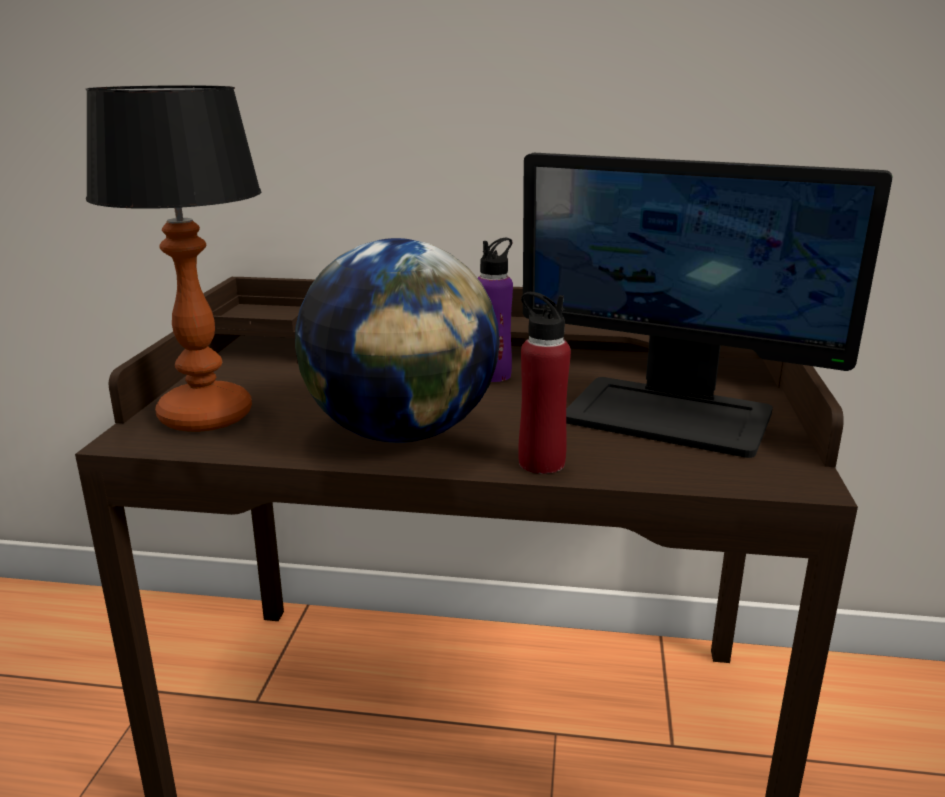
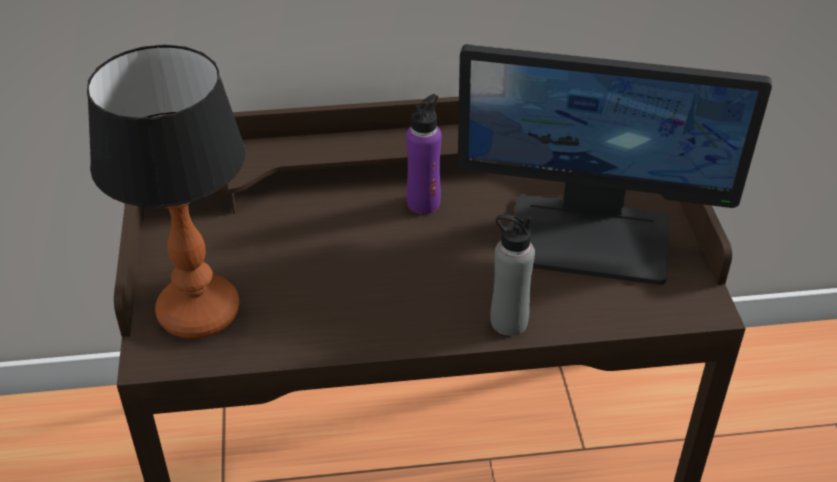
camera: 15 degrees left, 20 degrees up
globe [295,238,500,443] -> none
red bottle [518,292,571,474] -> grey bottle [490,215,535,336]

